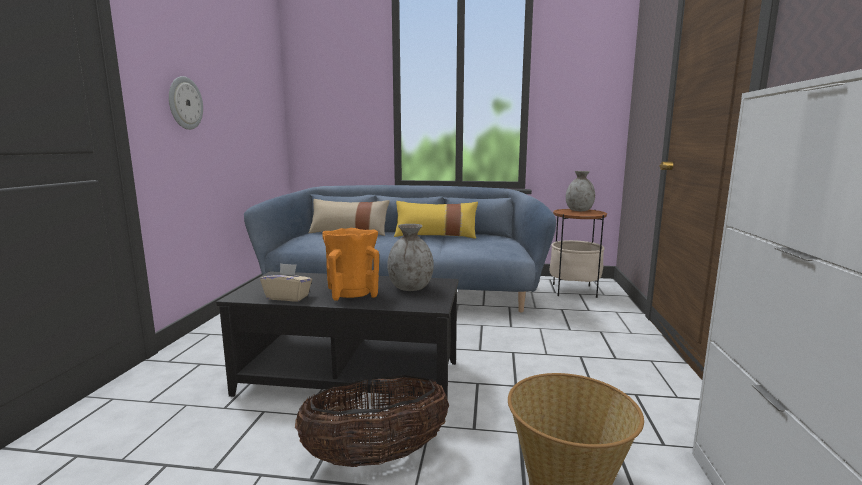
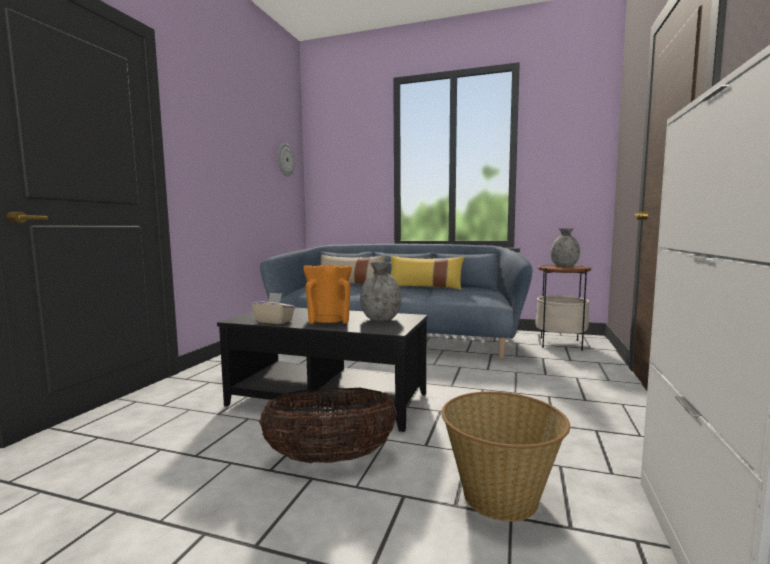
camera: 10 degrees right, 5 degrees down
wall clock [169,76,203,130] -> wall clock moved to [278,143,295,177]

